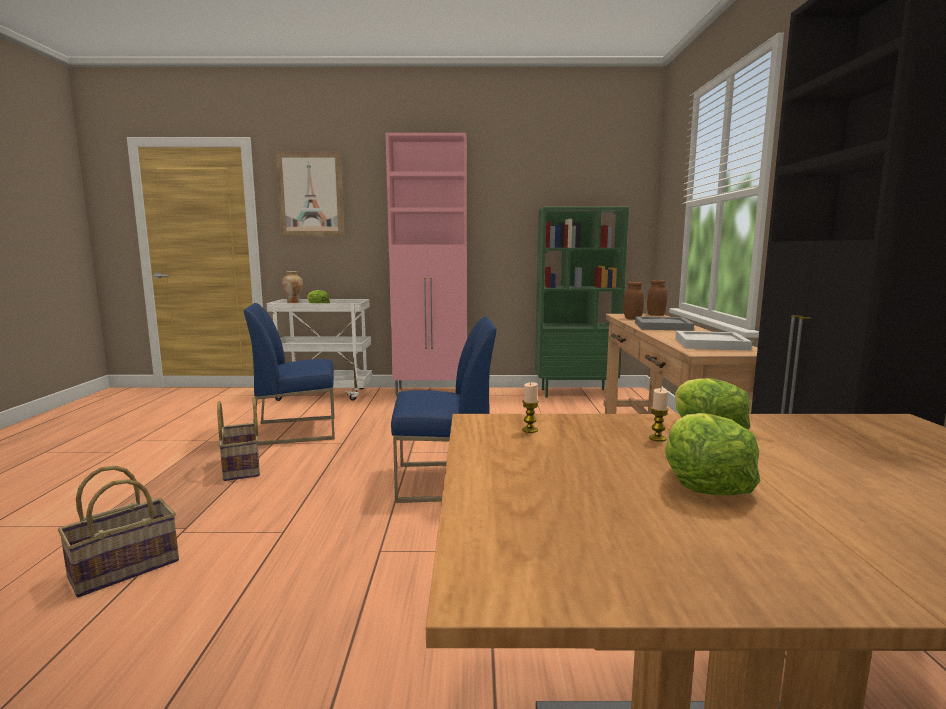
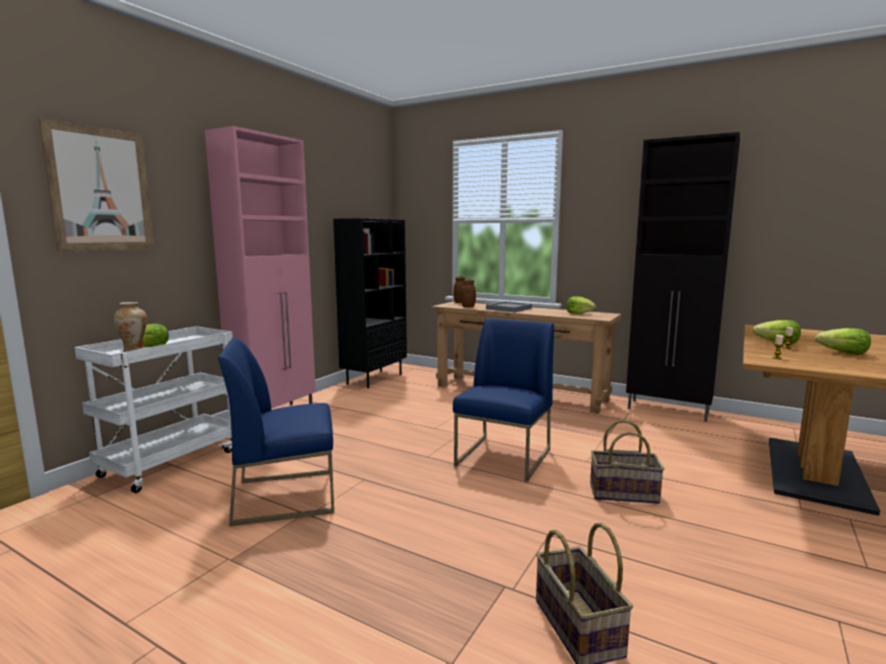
camera: 60 degrees left, 0 degrees up
basket [217,398,260,481] -> basket moved to [590,419,664,504]
blue chair [243,303,335,445] -> blue chair turned 60 degrees clockwise [218,337,334,526]
green bookcase [535,207,629,398] -> black bookcase [333,218,407,388]
white tray [676,331,752,351] -> lettuce [566,296,596,314]

